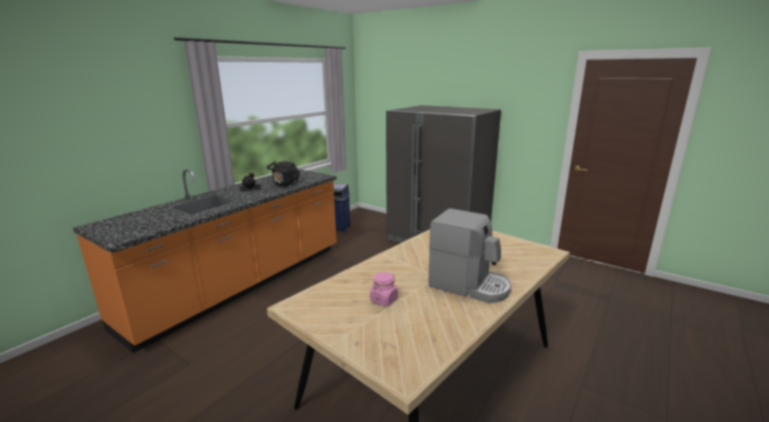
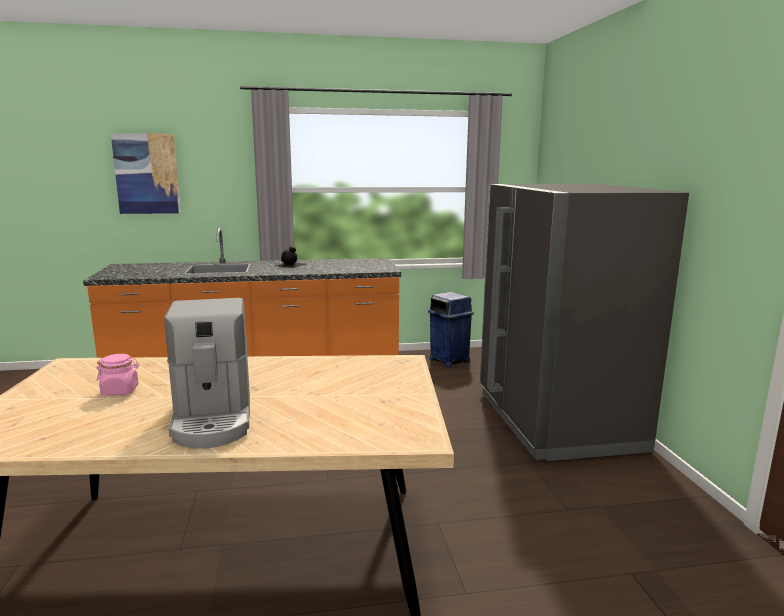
camera: 45 degrees right, 5 degrees down
black kettle [267,160,300,186] -> none
none -> picture [111,133,181,214]

